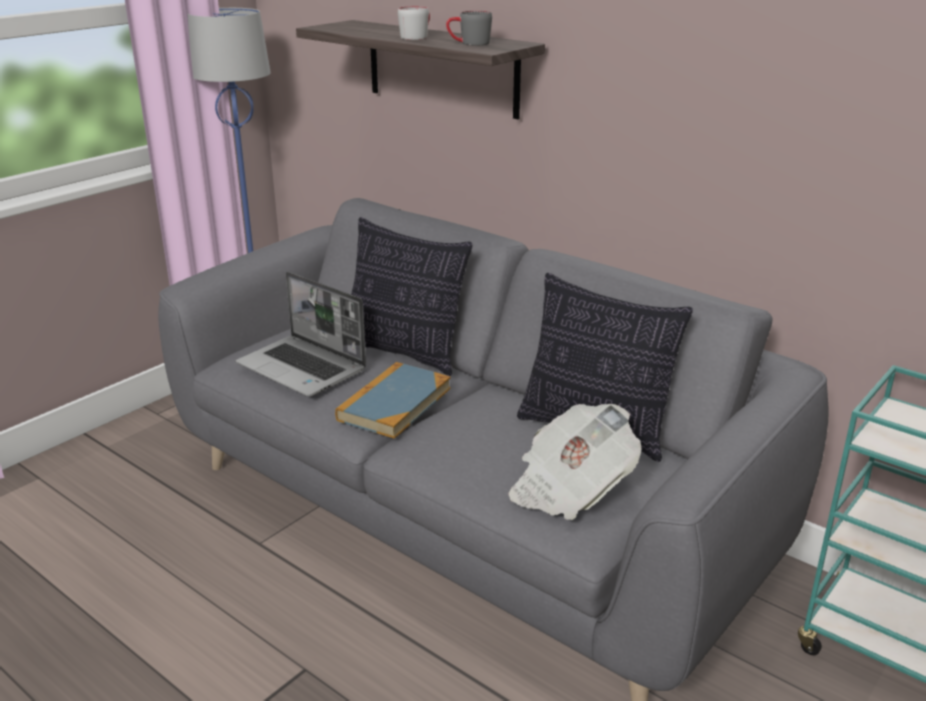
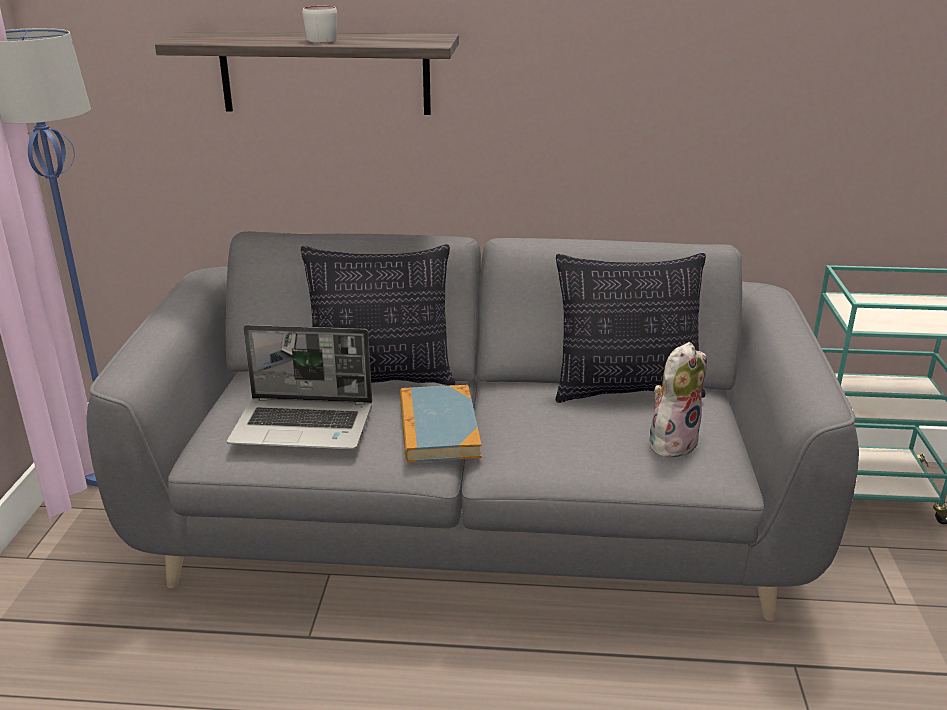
camera: 35 degrees left, 0 degrees up
grey mug [446,11,492,46] -> none
newspaper [508,404,641,520] -> plush toy [650,342,707,458]

